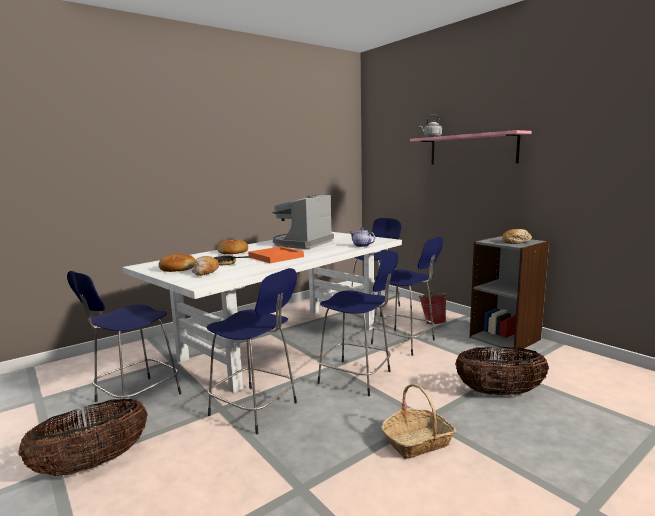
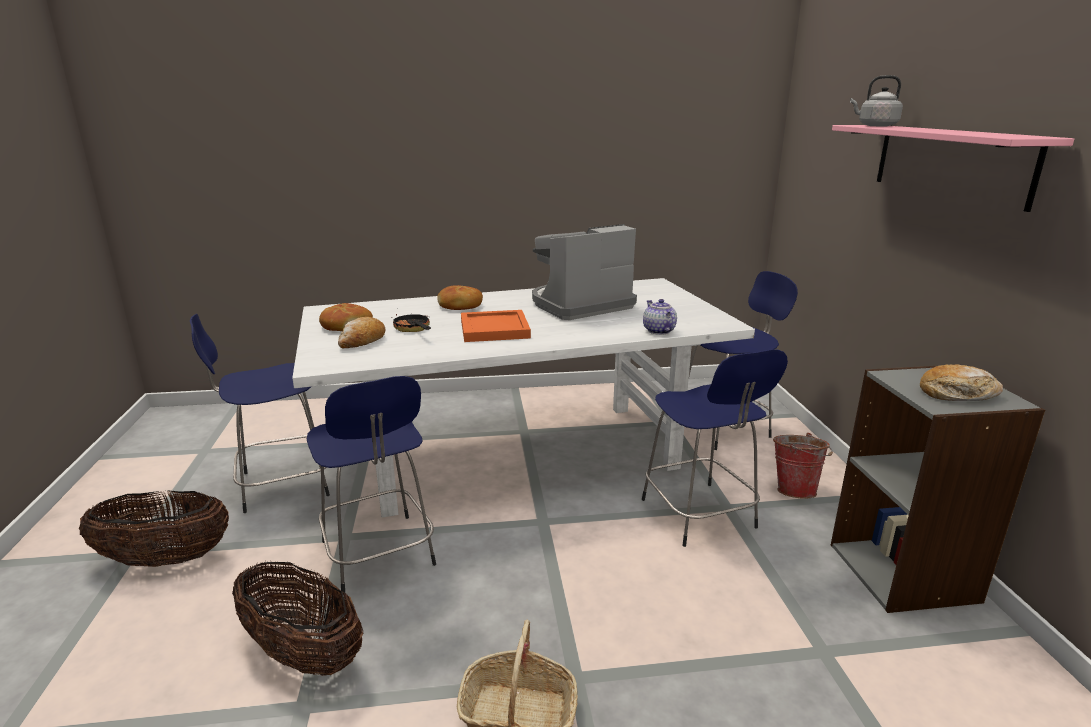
camera: 30 degrees right, 10 degrees up
blue stool [317,252,398,396] -> none
basket [455,347,549,395] -> basket moved to [232,561,363,676]

